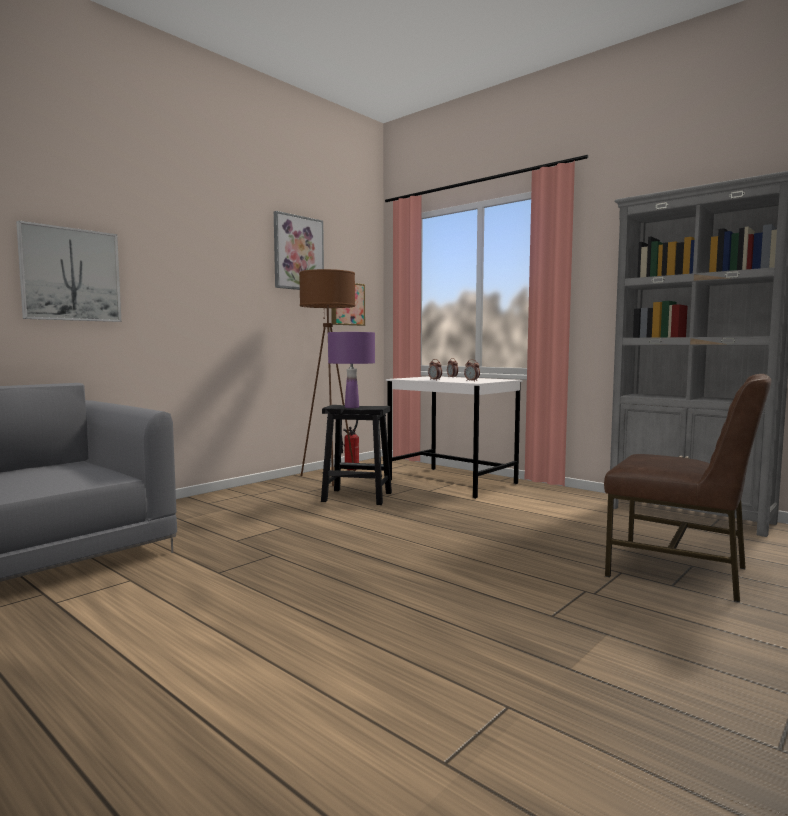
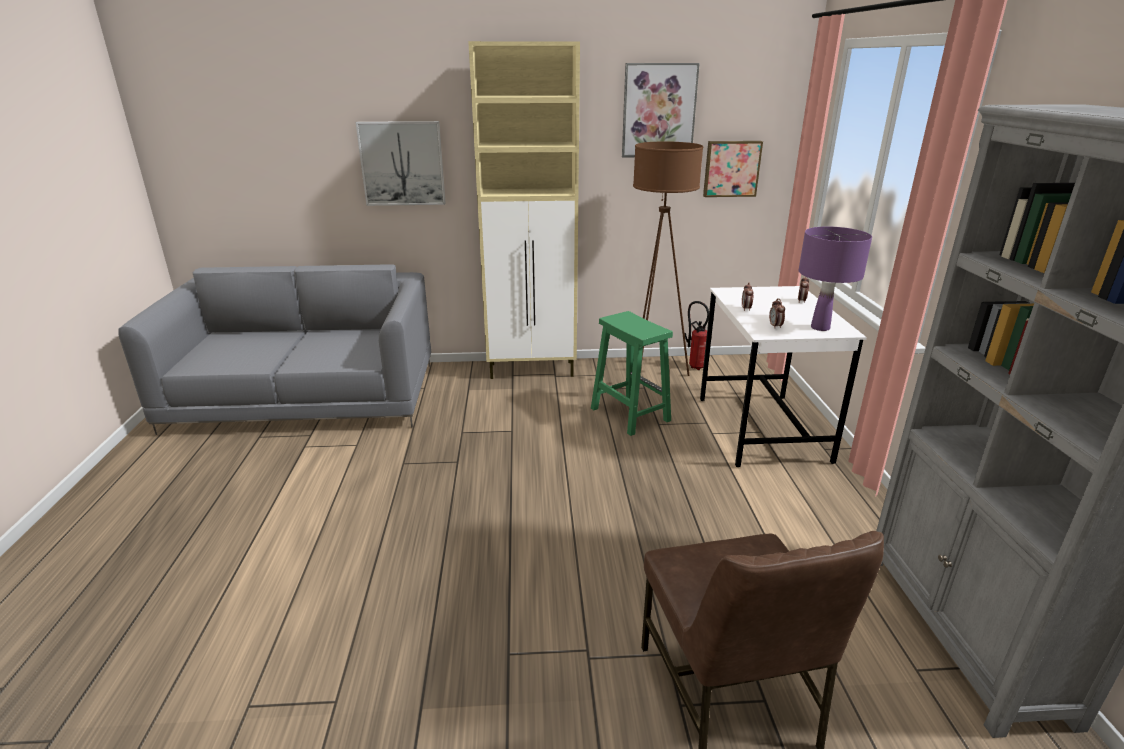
camera: 45 degrees right, 20 degrees up
black stool [321,405,392,505] -> green stool [591,311,673,436]
purple table lamp [328,332,375,408] -> purple table lamp moved to [799,227,872,331]
none -> beige cabinet [468,41,580,379]

